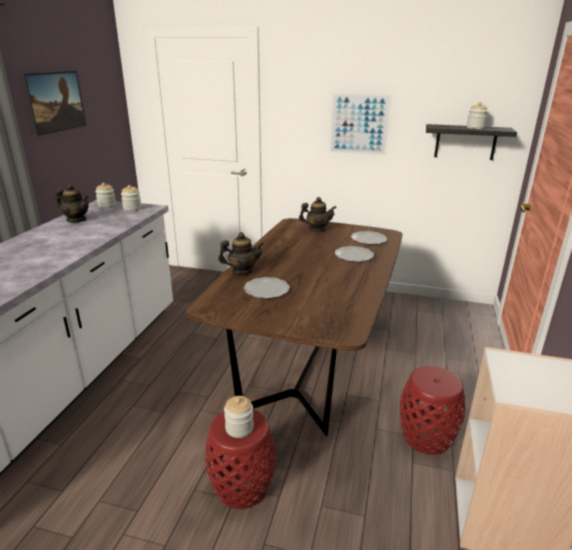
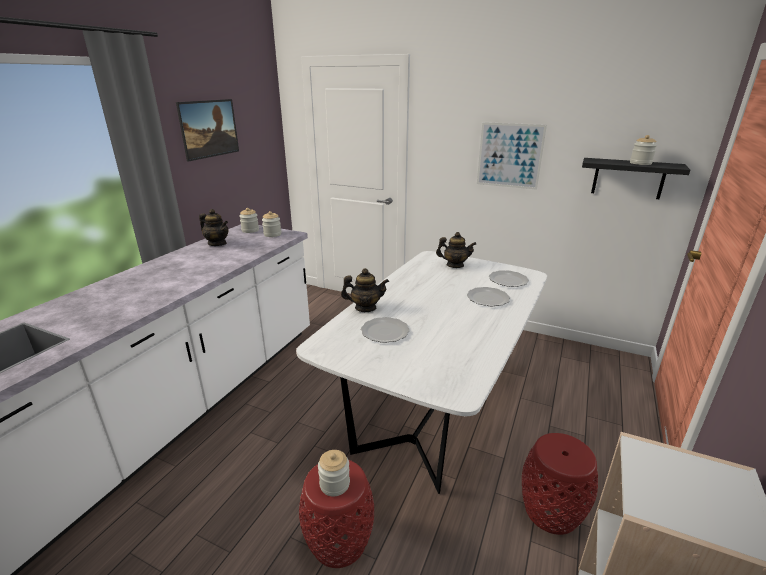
camera: 10 degrees right, 0 degrees up
brown dining table [186,218,402,436] -> white dining table [296,251,547,494]

